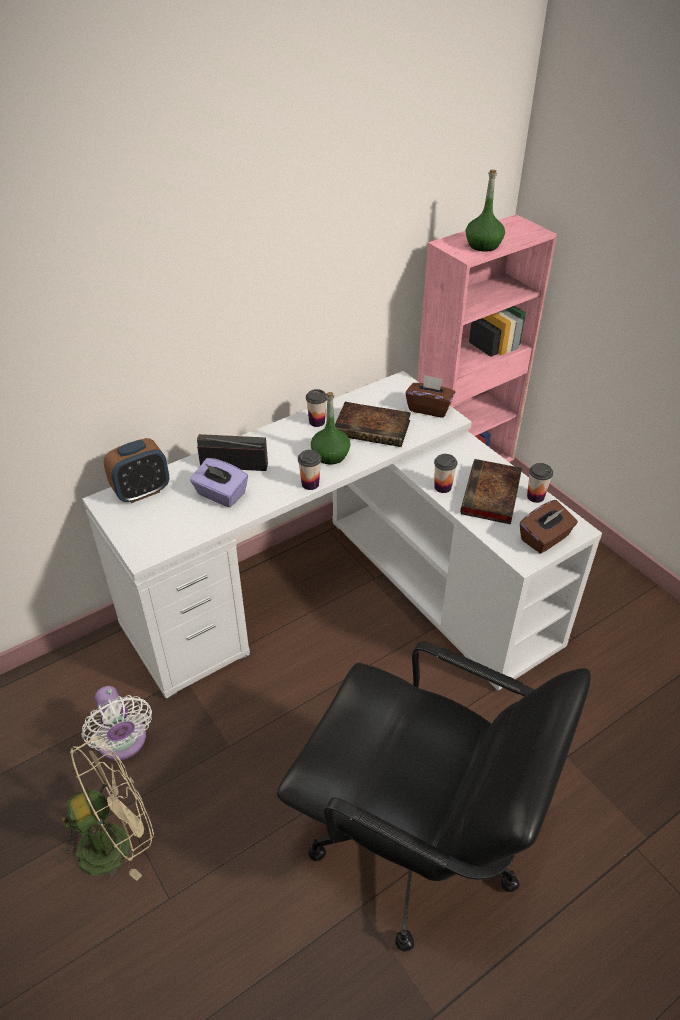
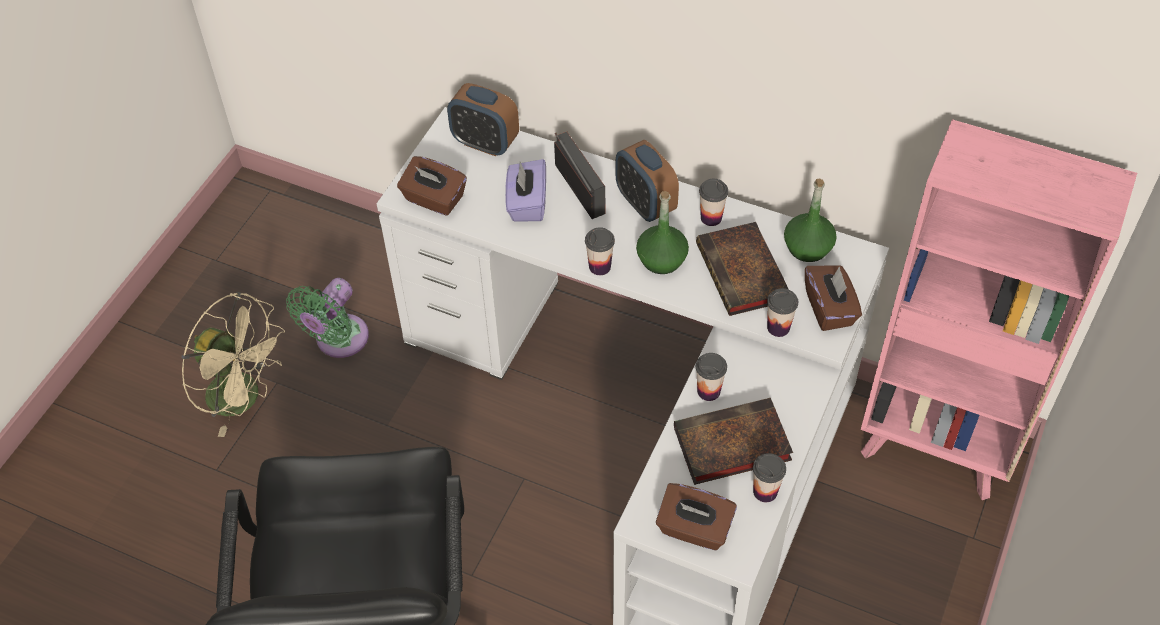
camera: 60 degrees right, 10 degrees up
white fan [81,686,152,760] -> green fan [286,278,369,358]
green bottle [466,170,505,252] -> green bottle moved to [784,178,837,262]
none -> brown tissue box [397,156,467,216]
none -> alarm clock [616,140,679,222]
none -> cup [767,288,798,337]

